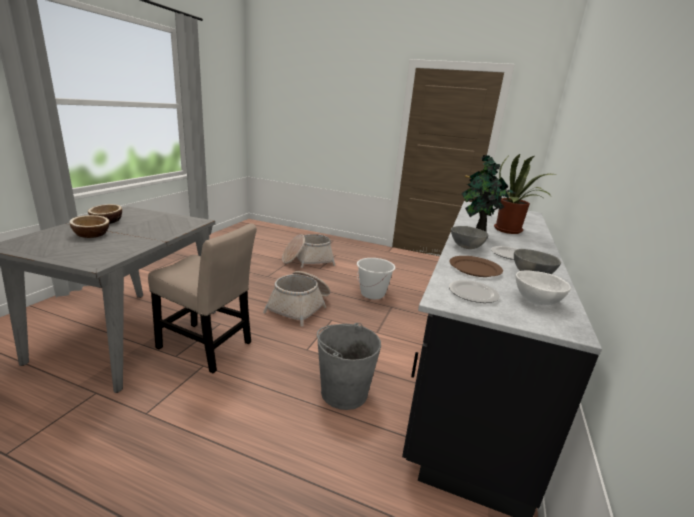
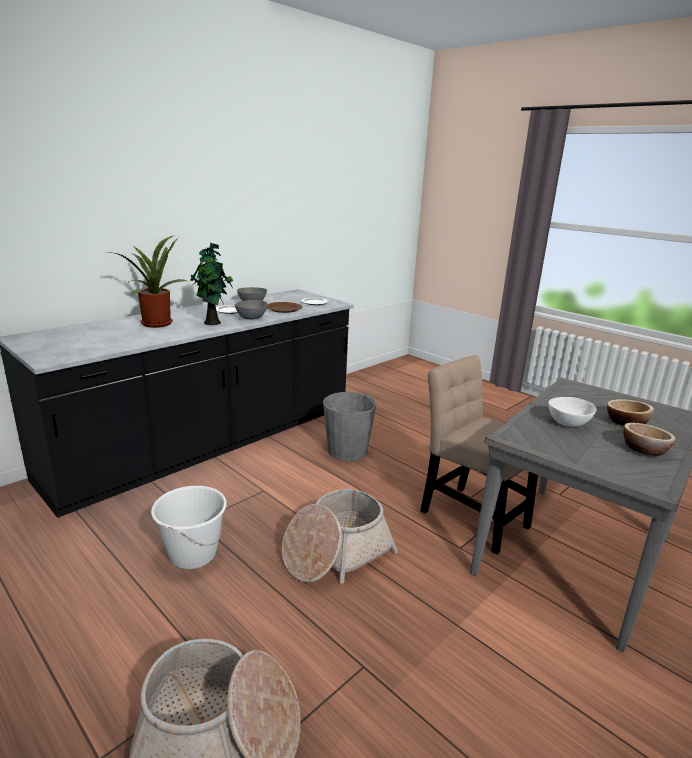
camera: 155 degrees left, 0 degrees up
white bowl [516,270,571,305] -> white bowl moved to [548,397,596,427]

